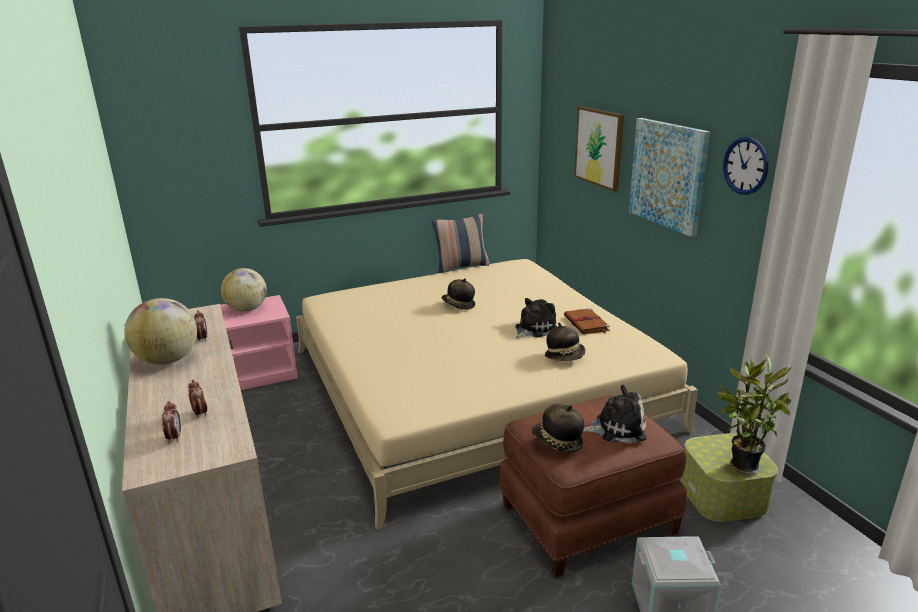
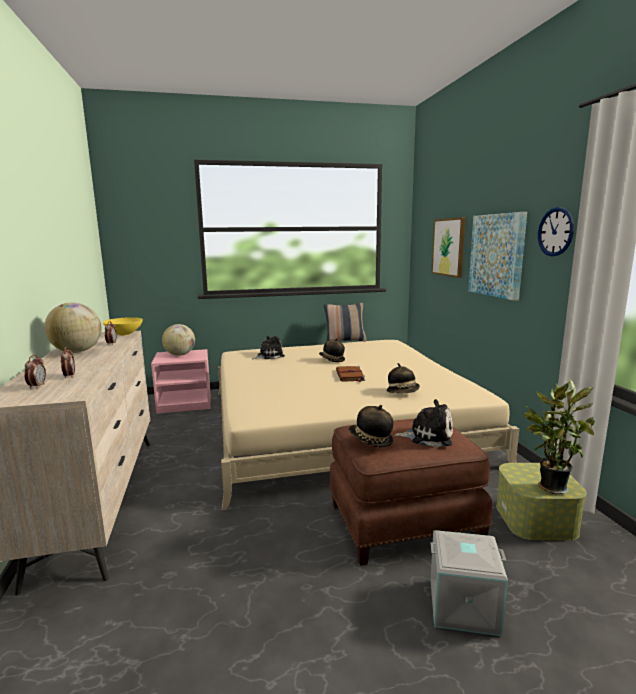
camera: 10 degrees right, 10 degrees down
plush toy [515,298,558,339] -> plush toy moved to [253,336,285,359]
brown book [564,308,610,334] -> brown book moved to [336,366,365,382]
none -> yellow bowl [103,317,143,336]

